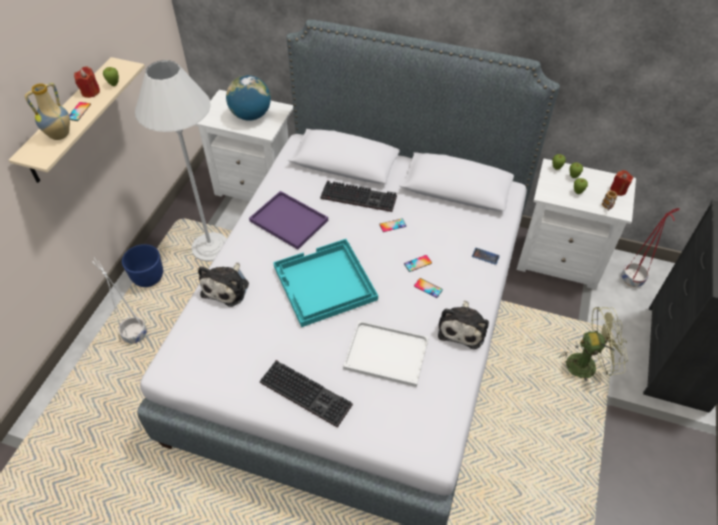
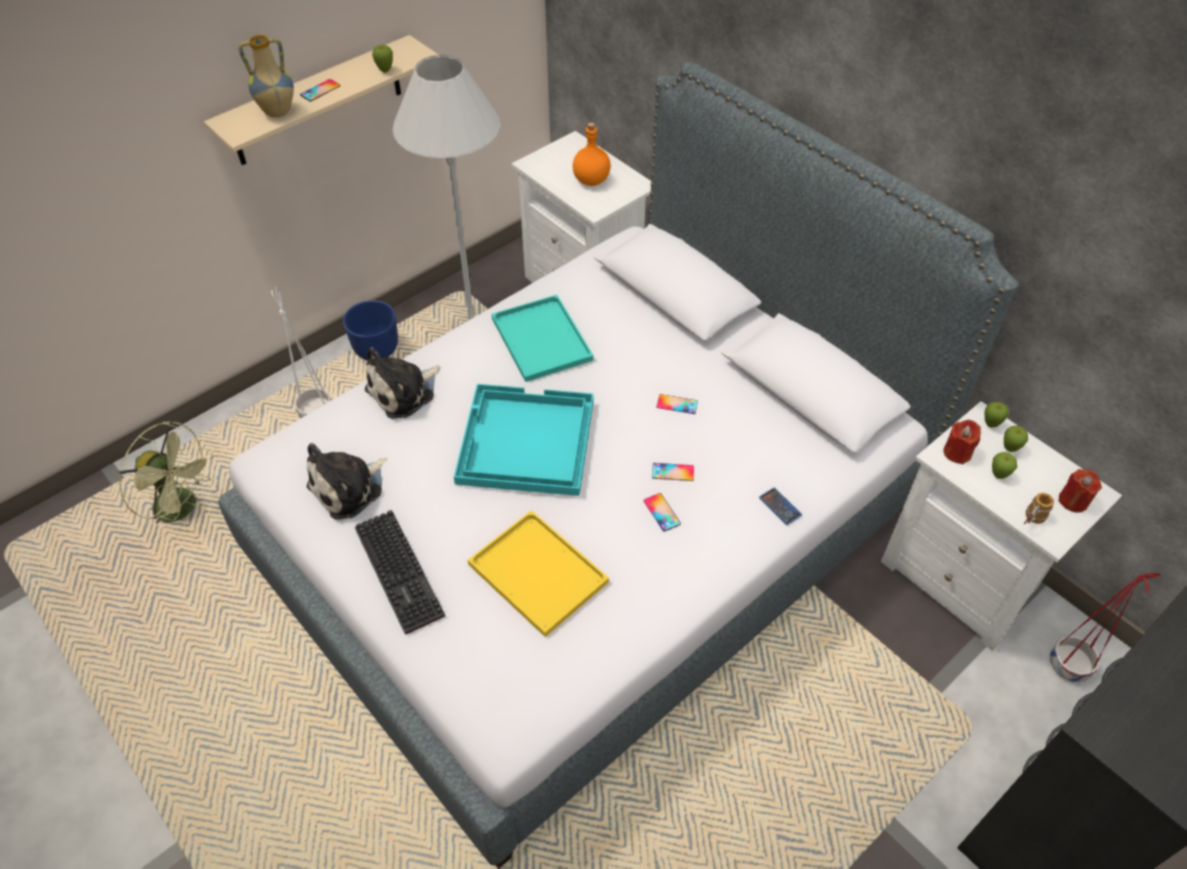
camera: 30 degrees right, 0 degrees up
red candle [74,67,100,98] -> red candle moved to [944,420,981,464]
globe [226,75,271,121] -> orange bottle [573,123,611,186]
purple tray [249,191,328,250] -> turquoise tray [492,295,594,382]
keyboard [320,180,397,212] -> none
white tray [343,321,429,387] -> yellow tray [468,510,609,637]
plush toy [438,300,489,349] -> plush toy moved to [307,443,387,520]
green fan [559,307,628,381] -> green fan moved to [119,421,213,523]

